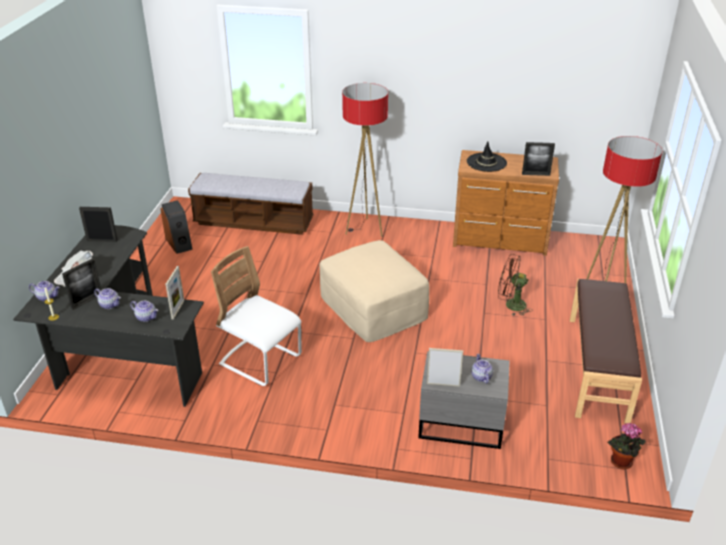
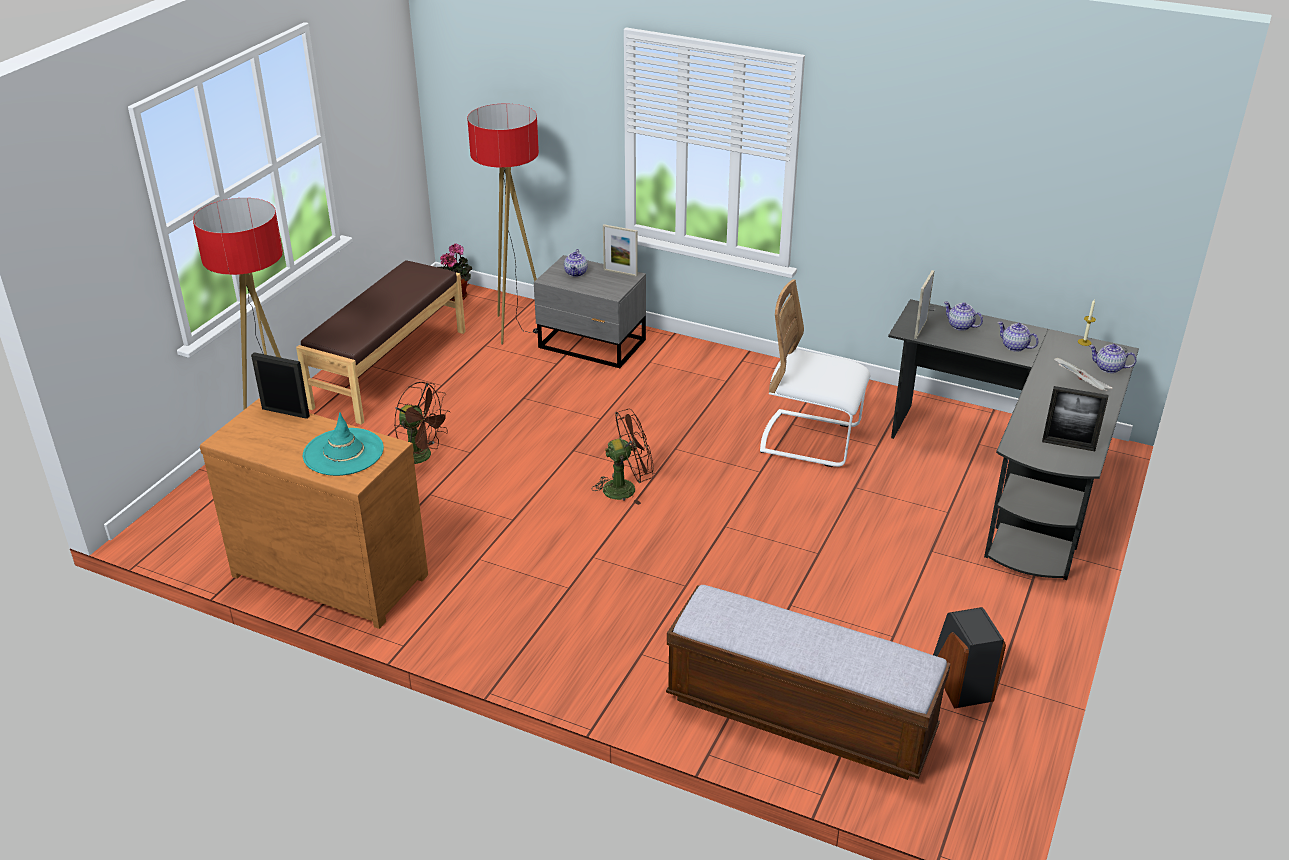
camera: 165 degrees left, 0 degrees up
picture frame [62,258,102,310] -> none
white chair [211,246,302,386] -> white chair turned 150 degrees clockwise [760,279,870,467]
beige ottoman [320,240,429,342] -> brown fan [592,409,654,505]
floor lamp [342,83,388,237] -> floor lamp moved to [467,103,539,344]
black hat [467,141,507,172] -> turquoise hat [303,412,384,476]

